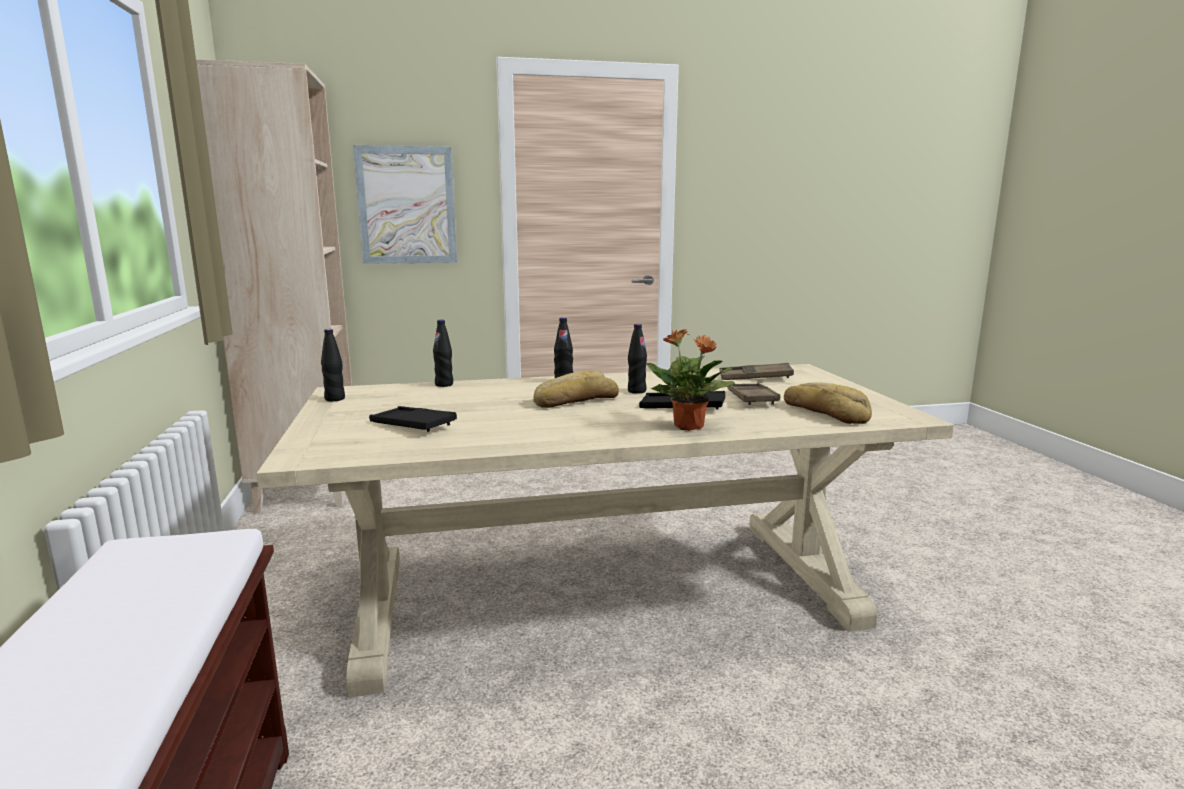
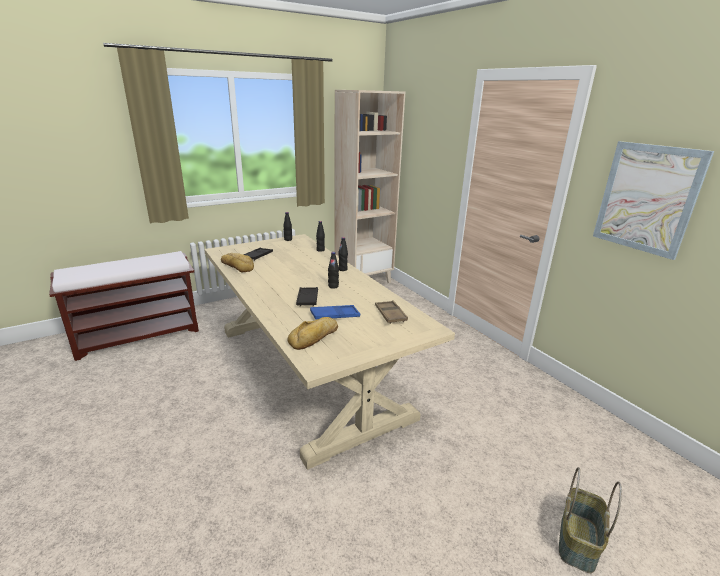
camera: 70 degrees right, 10 degrees up
picture [353,145,457,264] -> picture moved to [593,141,714,260]
bread [533,370,619,408] -> bread moved to [221,253,254,272]
potted plant [647,329,735,431] -> none
brown tray [727,383,780,405] -> blue tray [310,305,360,319]
none -> basket [559,467,622,573]

